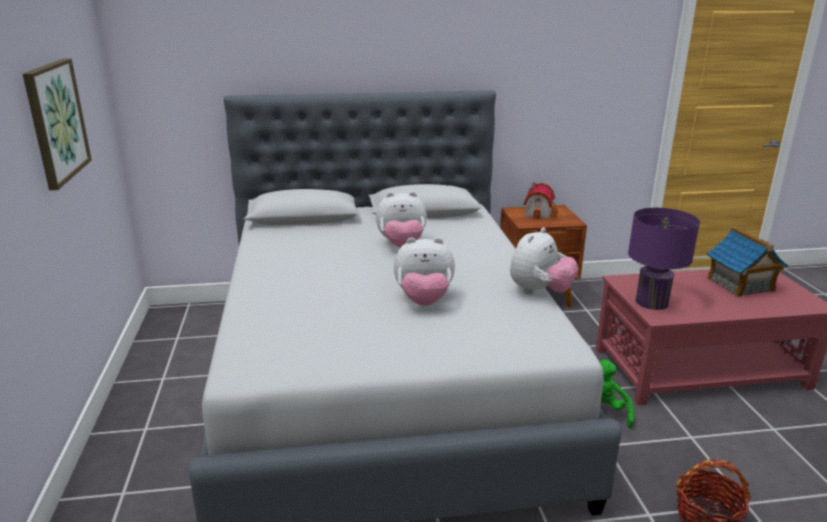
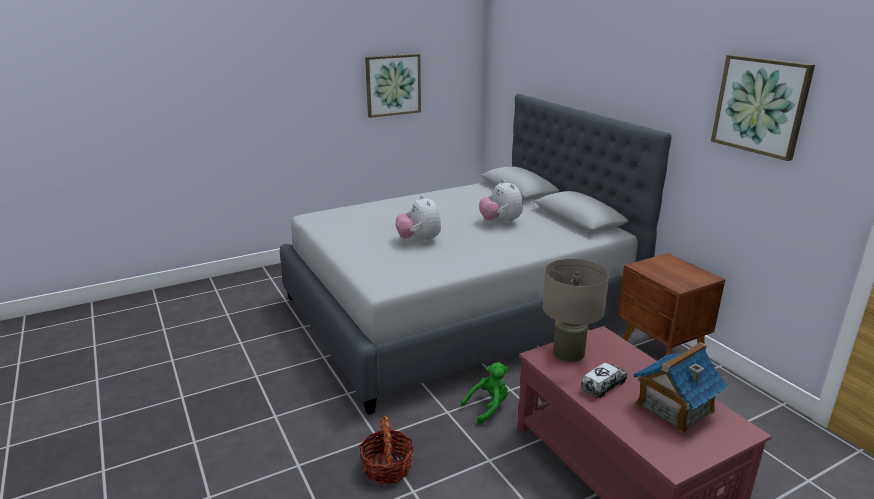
camera: 70 degrees right, 0 degrees up
plush toy [510,227,578,294] -> none
toy house [523,182,558,220] -> none
purple table lamp [628,208,700,310] -> beige table lamp [542,259,609,362]
none -> toy truck [581,363,628,398]
none -> picture [711,55,815,161]

